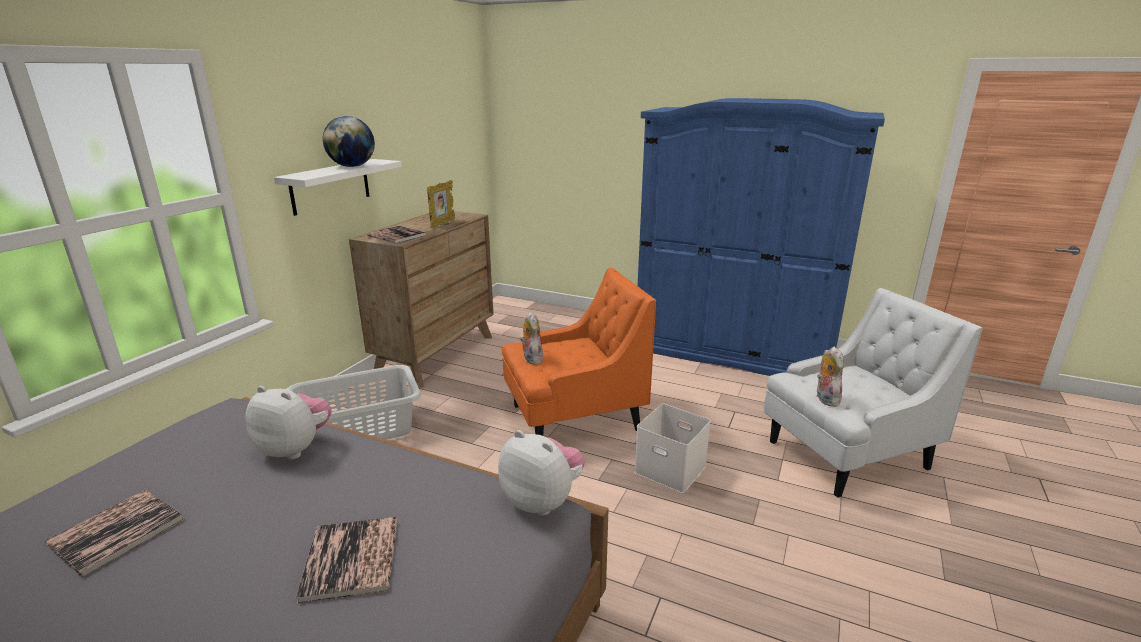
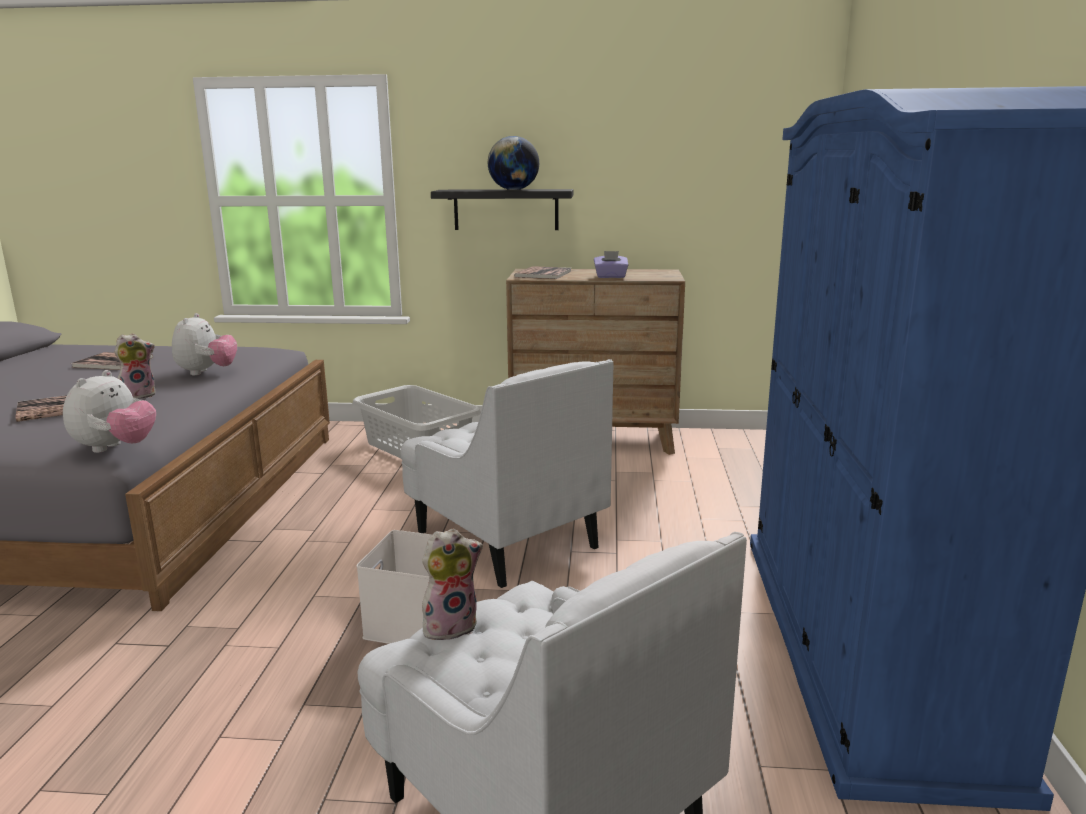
camera: 70 degrees right, 5 degrees down
white shelf [274,159,402,216] -> black shelf [431,189,573,230]
picture frame [427,180,455,229] -> purple tissue box [594,251,628,278]
orange armchair [502,267,656,436] -> white armchair [400,359,613,588]
plush toy [520,312,543,365] -> plush toy moved to [114,333,156,399]

